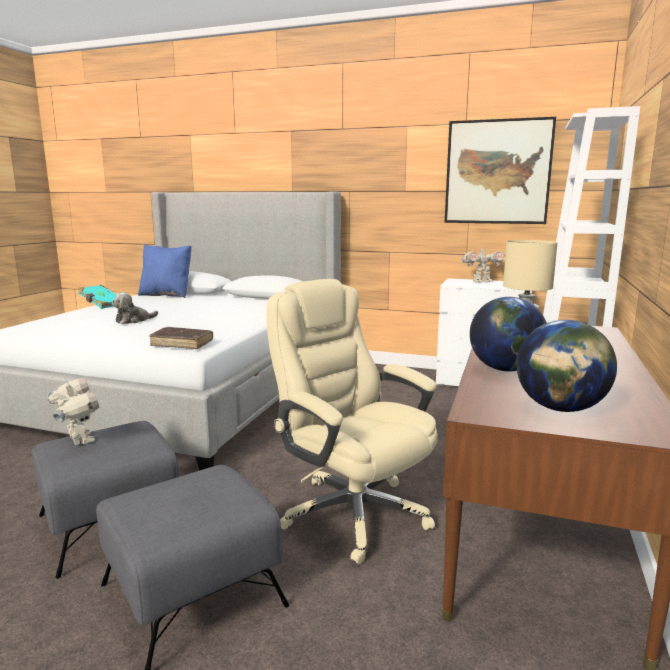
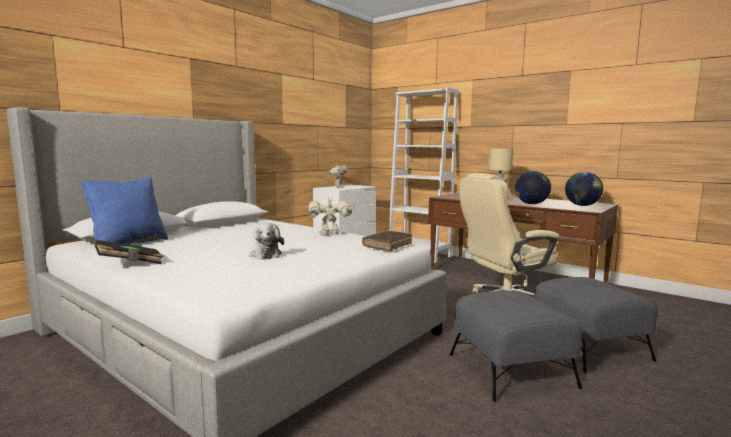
camera: 70 degrees left, 5 degrees down
toy robot [47,378,99,445] -> toy robot moved to [308,196,352,235]
turquoise book [78,285,117,309] -> black book [95,240,164,264]
picture [445,117,556,224] -> none

